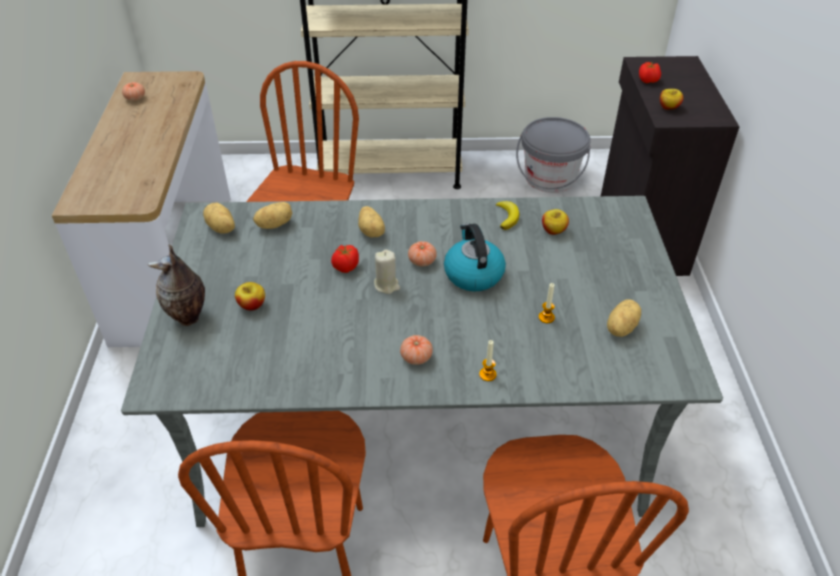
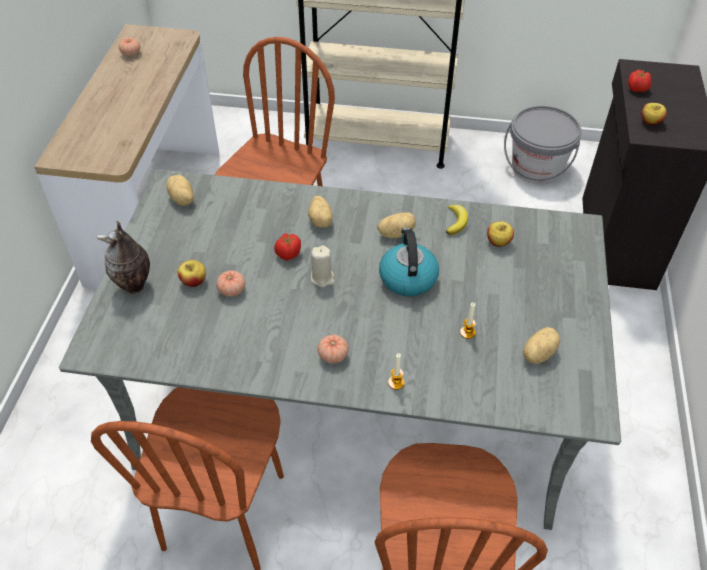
camera: 10 degrees right, 5 degrees up
potato [253,202,292,229] -> potato moved to [377,212,416,238]
tomato [408,241,437,267] -> tomato moved to [216,270,245,297]

